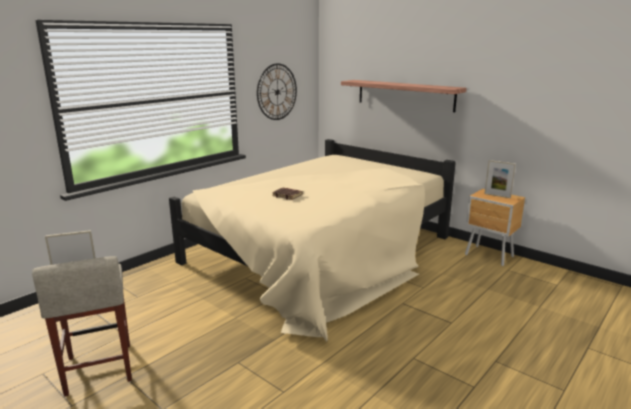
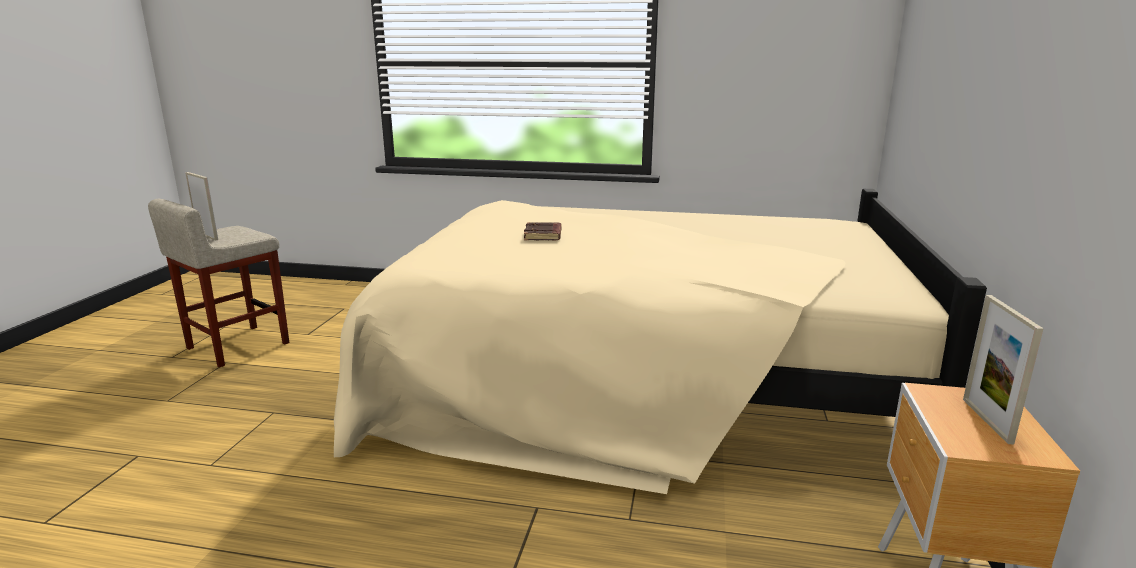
camera: 60 degrees right, 0 degrees up
wall clock [257,63,297,120] -> none
shelf [341,80,466,112] -> none

